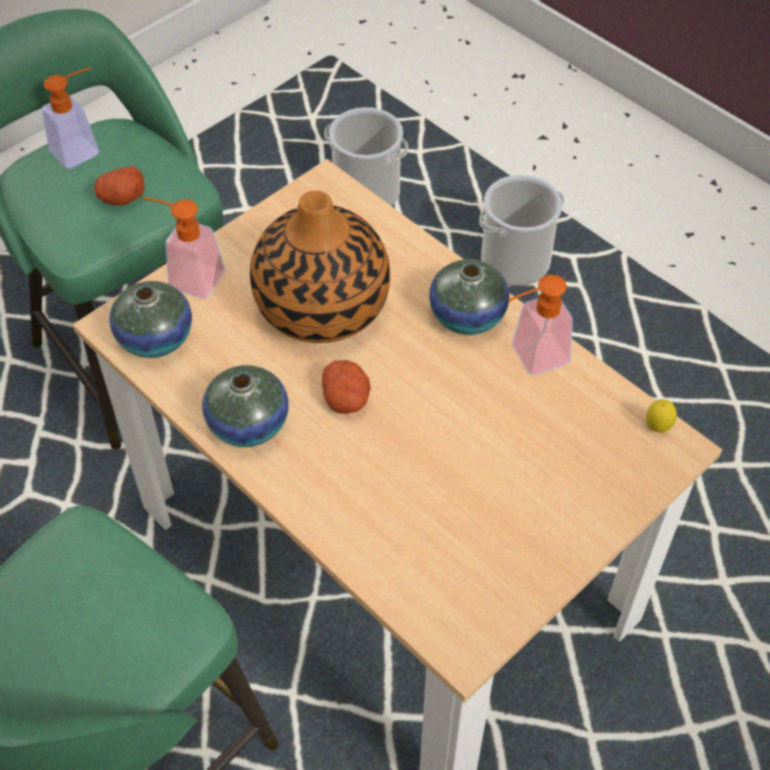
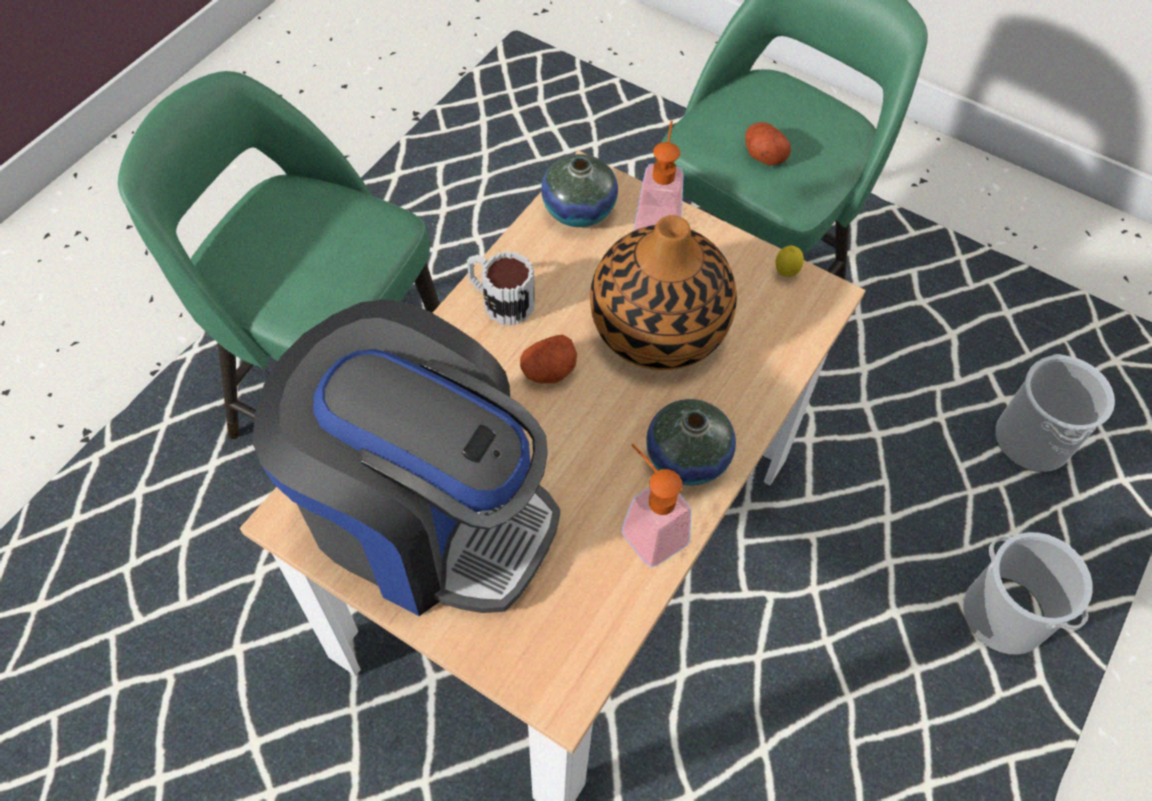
camera: 75 degrees right, 5 degrees up
soap dispenser [42,67,99,169] -> none
vase [202,365,289,447] -> mug [467,251,535,326]
lemon [646,399,677,432] -> lemon moved to [775,246,804,277]
none -> coffee machine [252,299,560,616]

